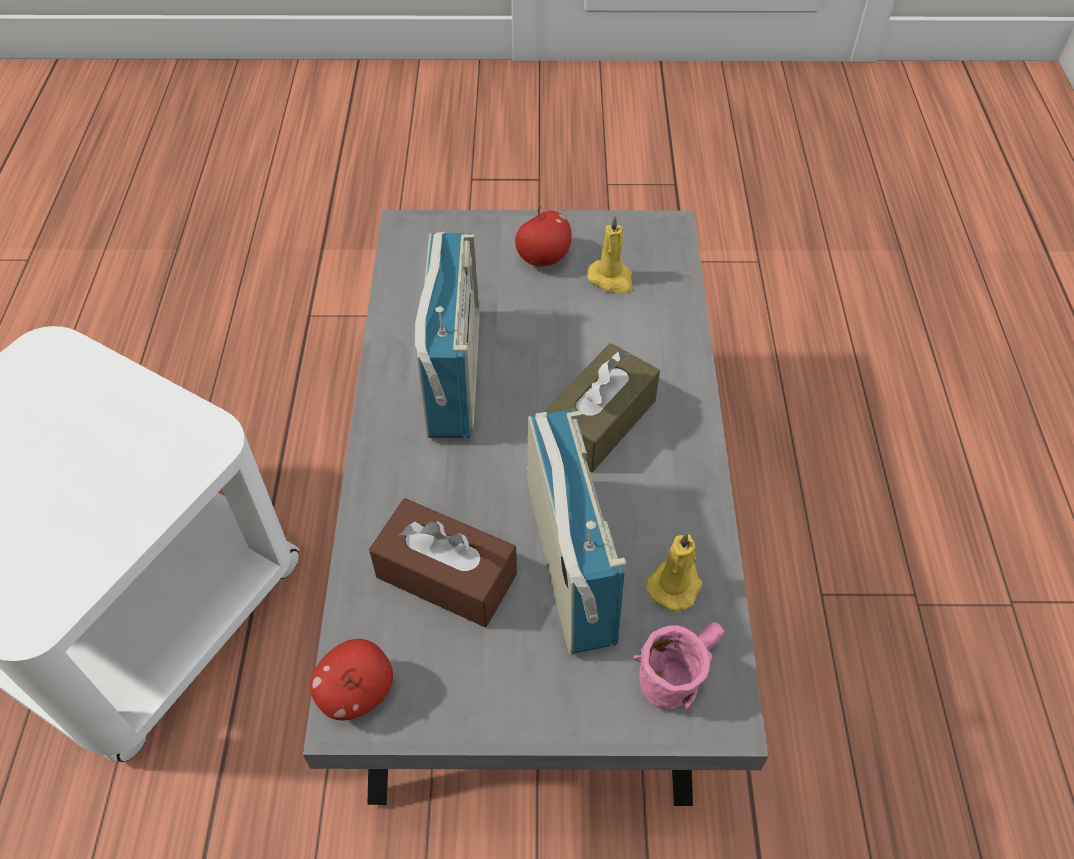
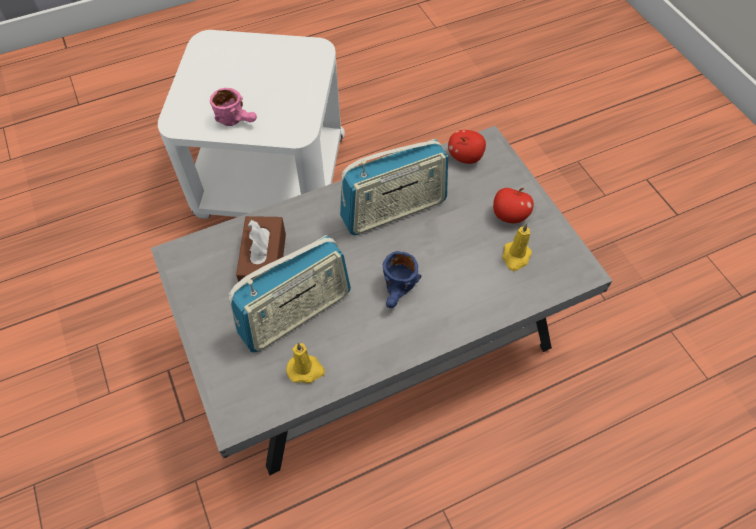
camera: 65 degrees right, 5 degrees up
apple [310,639,393,720] -> apple moved to [448,130,486,164]
brown tissue box [544,343,660,472] -> blue mug [382,251,422,308]
pink mug [634,622,725,710] -> pink mug moved to [210,88,257,126]

